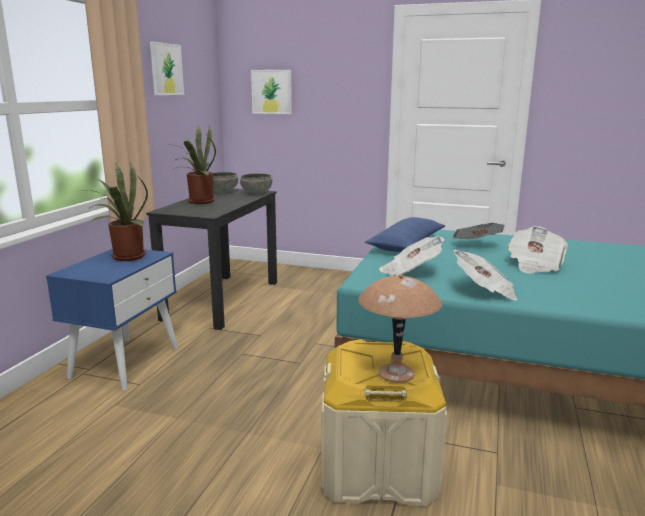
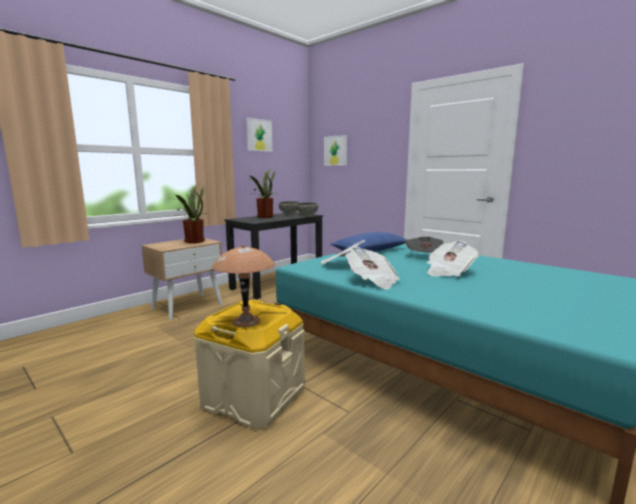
camera: 25 degrees right, 5 degrees down
blue nightstand [46,249,178,390] -> beige nightstand [141,238,223,320]

